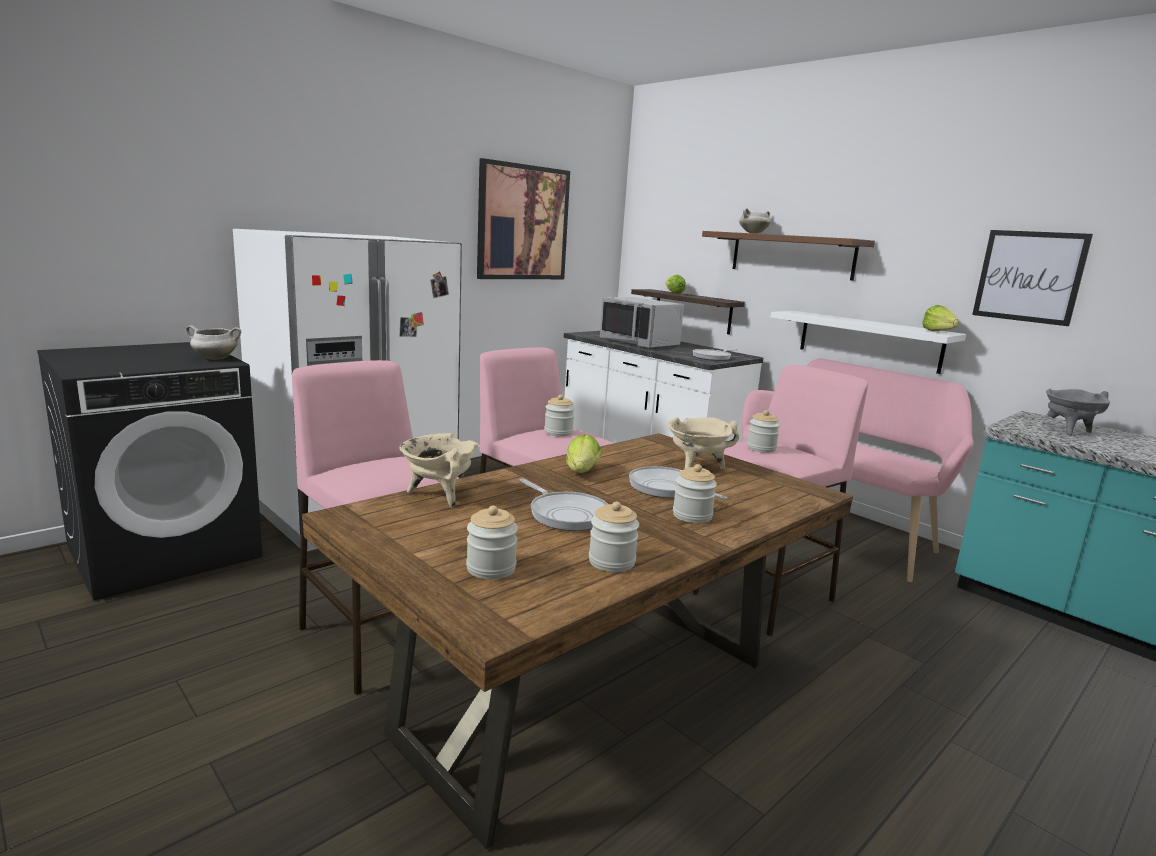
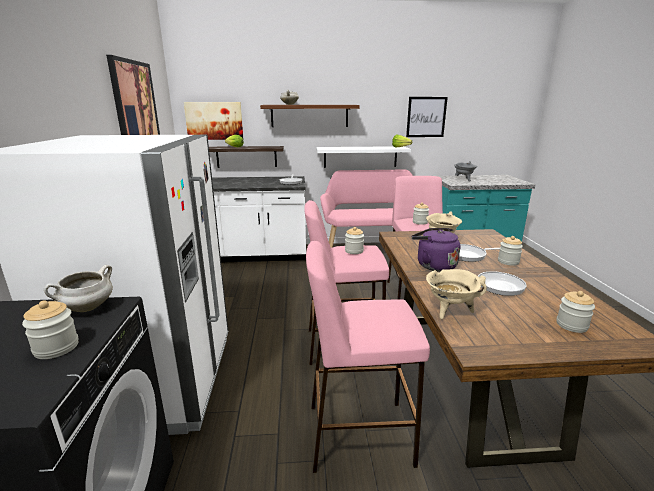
camera: 50 degrees left, 5 degrees up
lettuce [566,434,602,473] -> purple kettle [412,228,460,272]
jar [589,501,639,572] -> jar moved to [22,300,79,359]
grey microwave [600,297,684,347] -> none
none -> picture [184,102,243,140]

